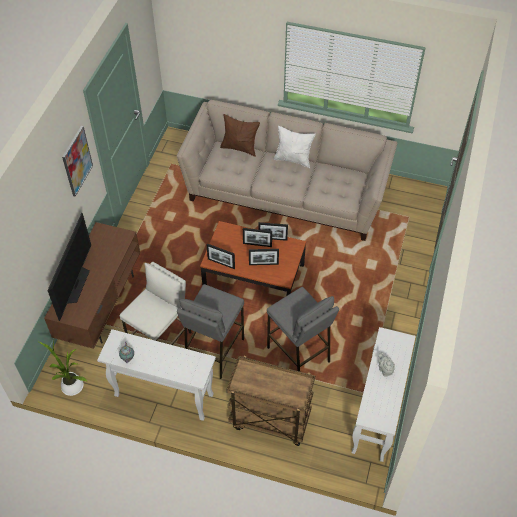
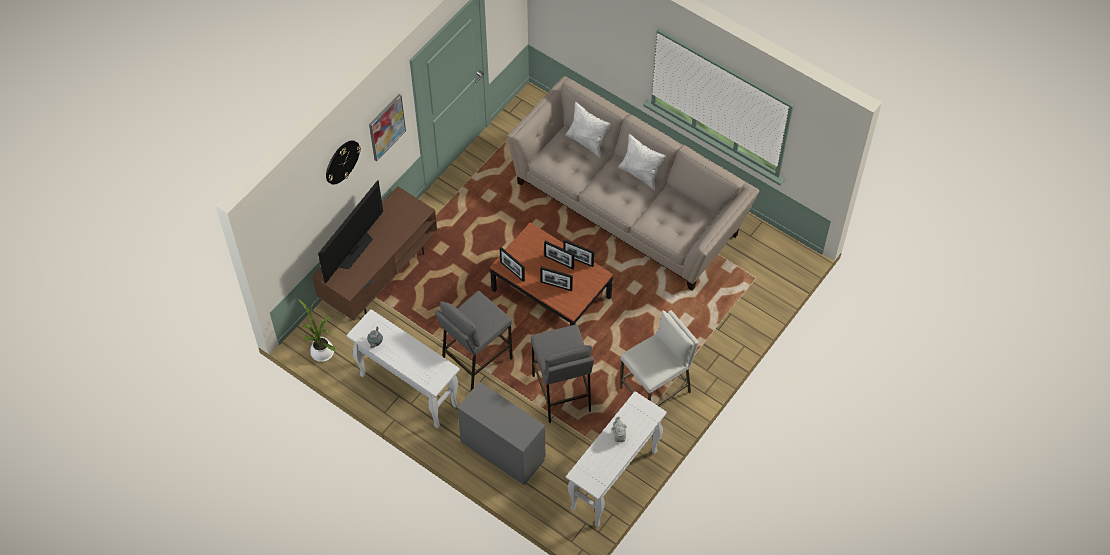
camera: 20 degrees right, 5 degrees up
white stool [120,262,192,345] -> white stool moved to [620,310,699,406]
brown pillow [220,114,260,157] -> white pillow [566,101,611,158]
brown cart [227,356,315,446] -> grey dresser [457,382,545,485]
none -> wall clock [326,140,361,185]

